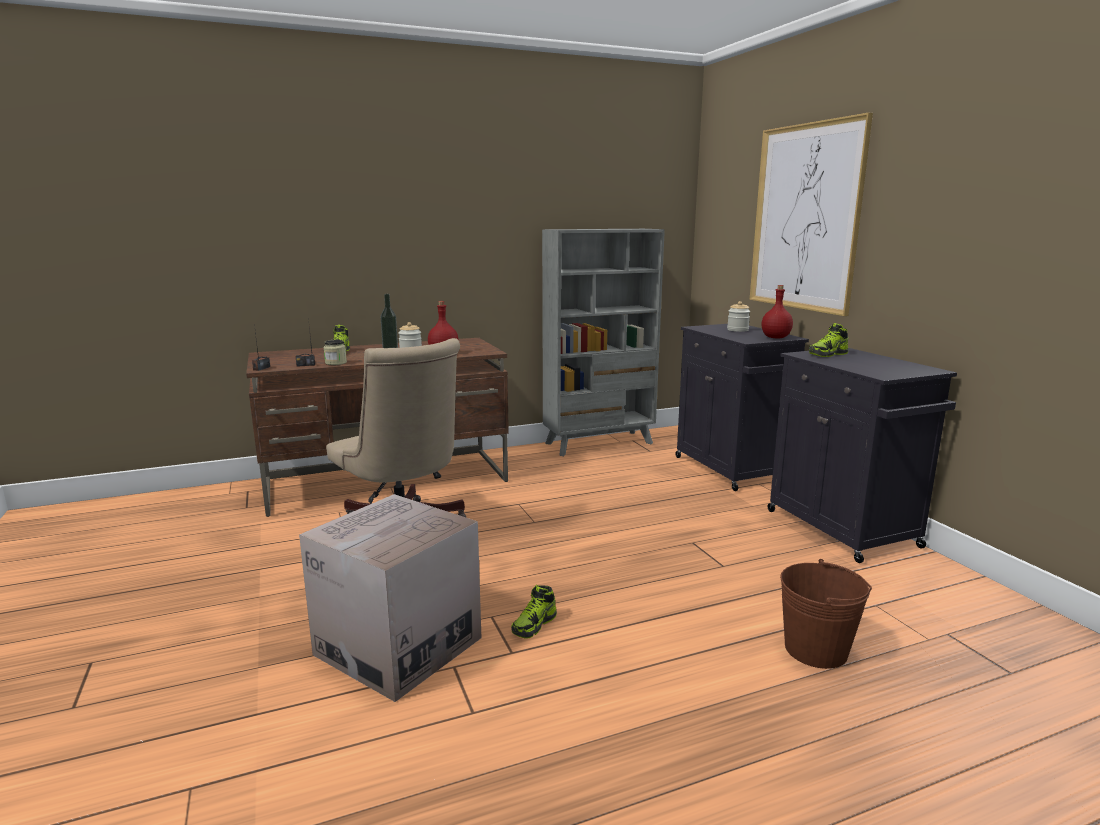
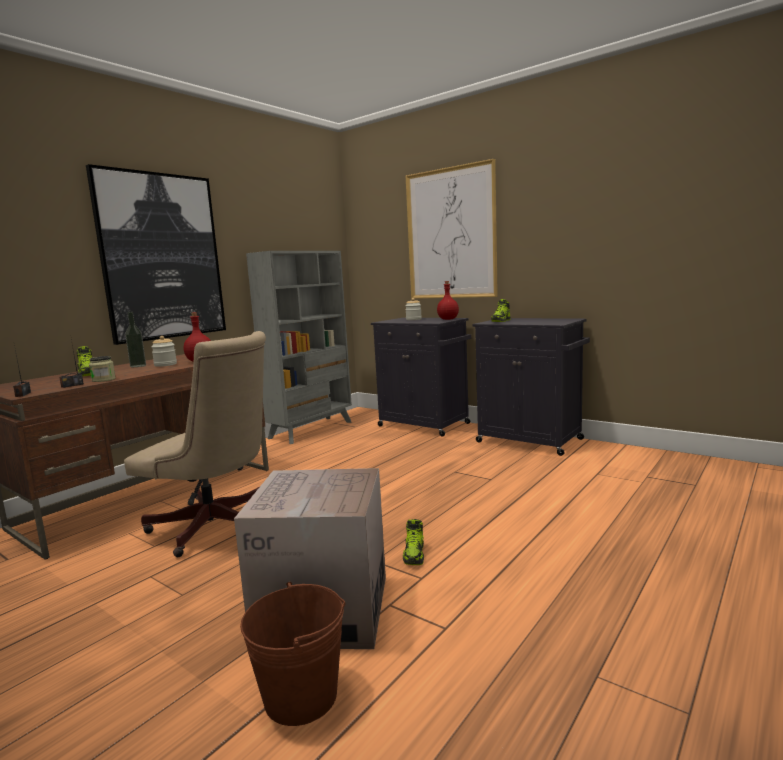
camera: 30 degrees left, 5 degrees down
brown bucket [780,559,872,669] -> brown bucket moved to [240,582,345,726]
none -> picture [86,164,226,345]

